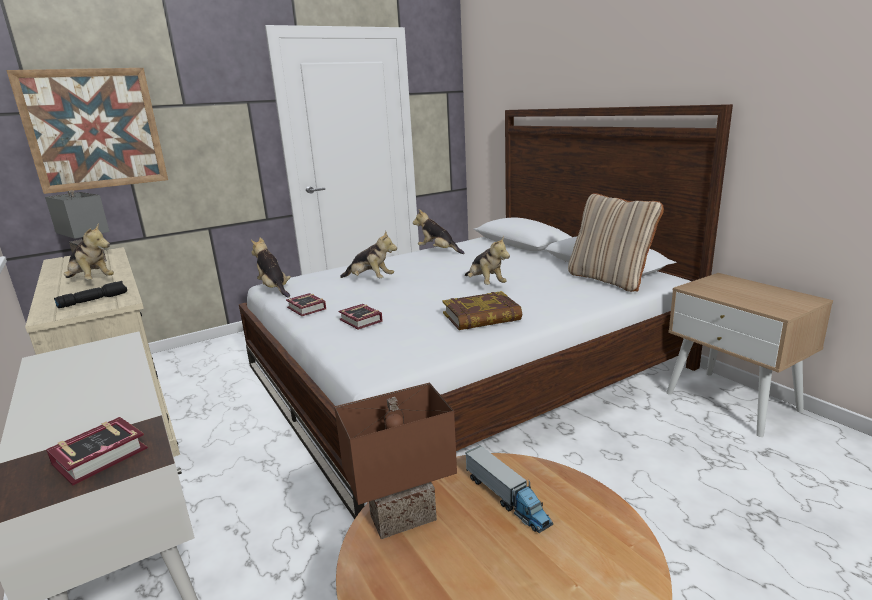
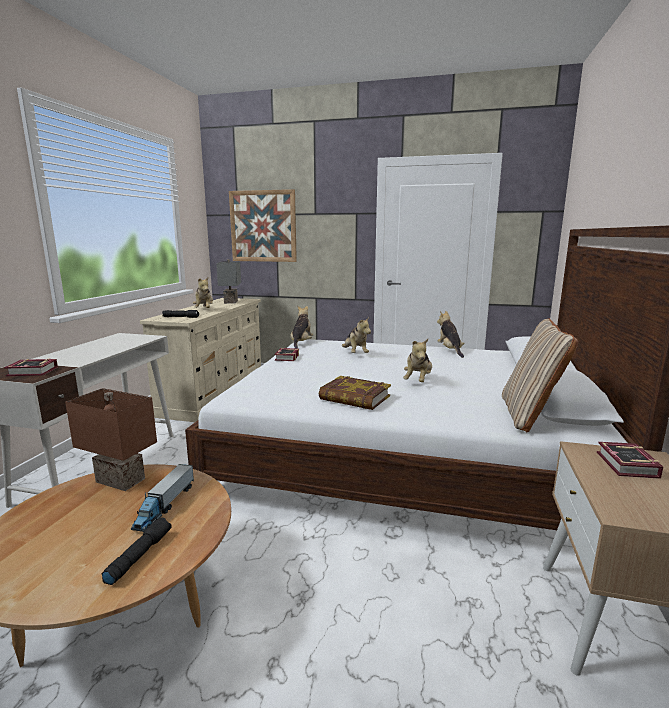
camera: 45 degrees right, 5 degrees down
book [338,304,383,330] -> book moved to [597,442,663,479]
none -> black flashlight [102,517,172,585]

